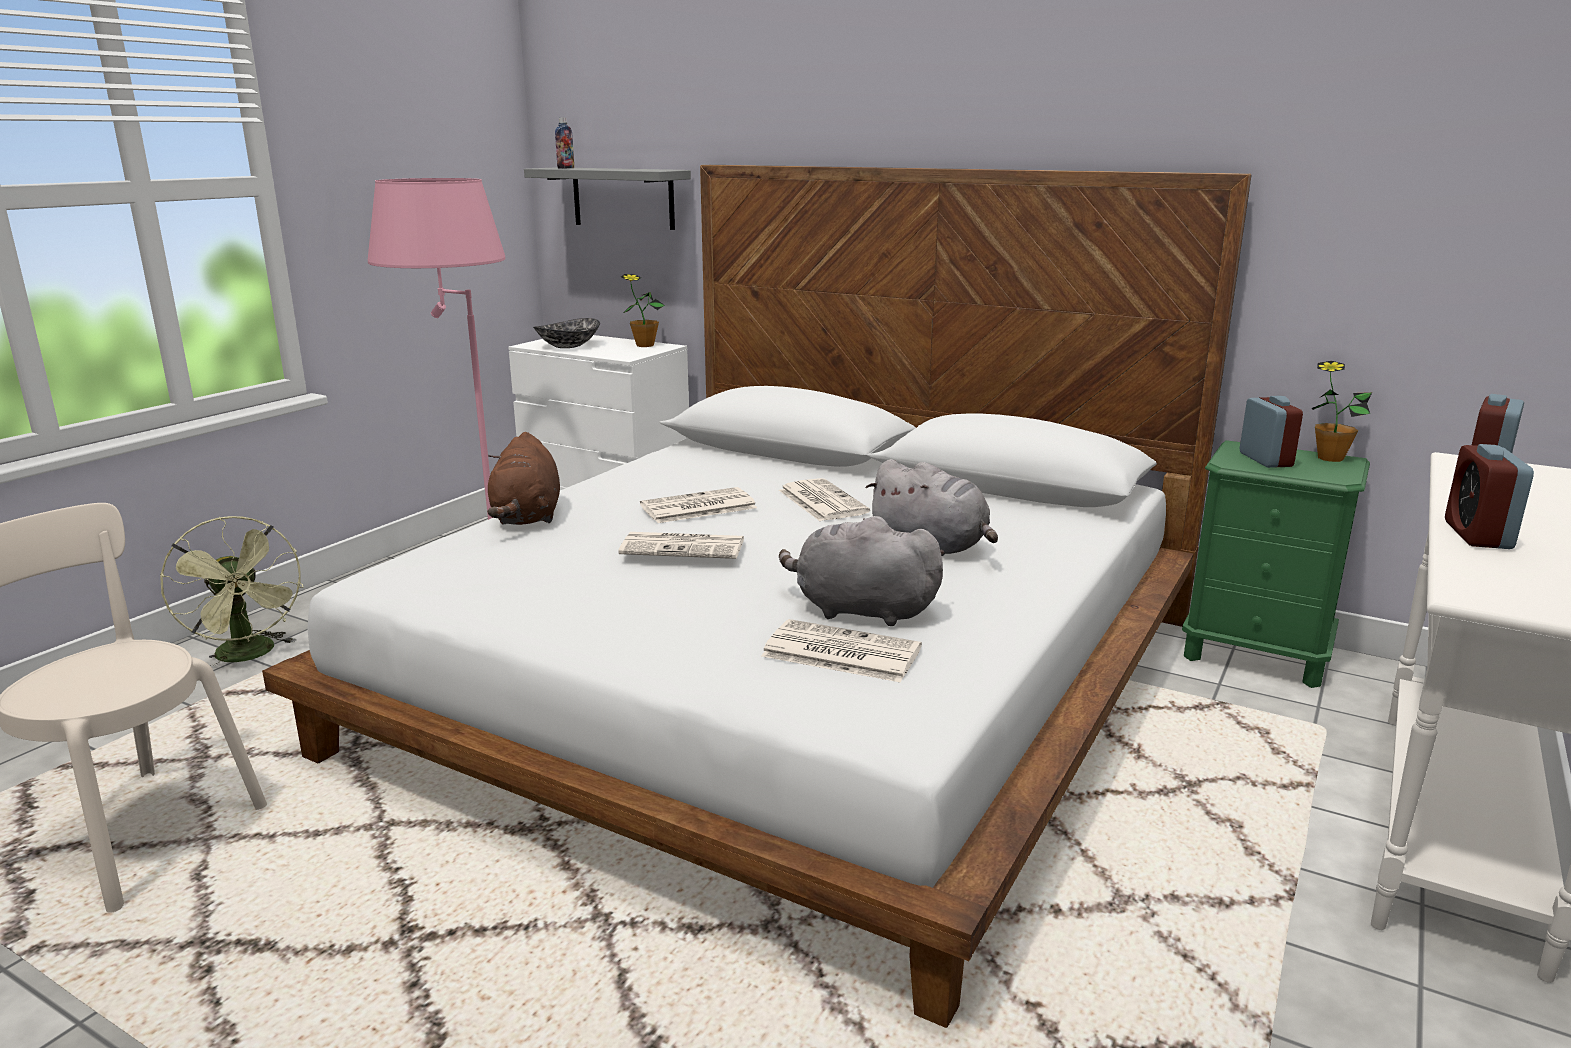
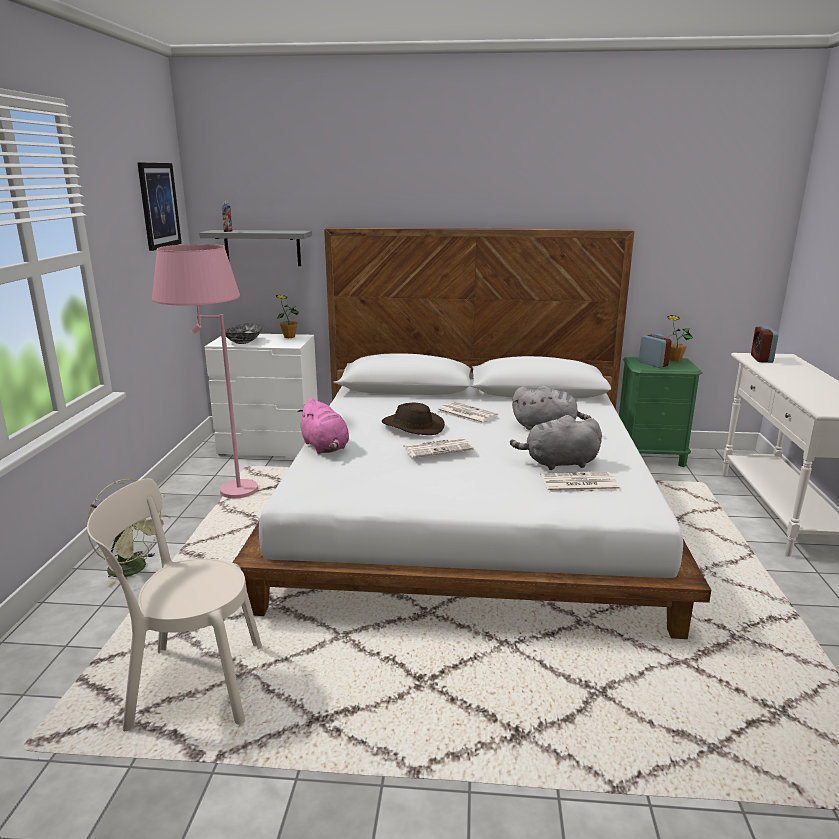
camera: 25 degrees left, 0 degrees up
brown plush toy [487,432,560,525] -> pink plush toy [297,398,349,454]
newspaper [640,487,757,523] -> brown hat [382,403,445,435]
alarm clock [1445,444,1534,549] -> none
none -> picture [137,163,182,251]

